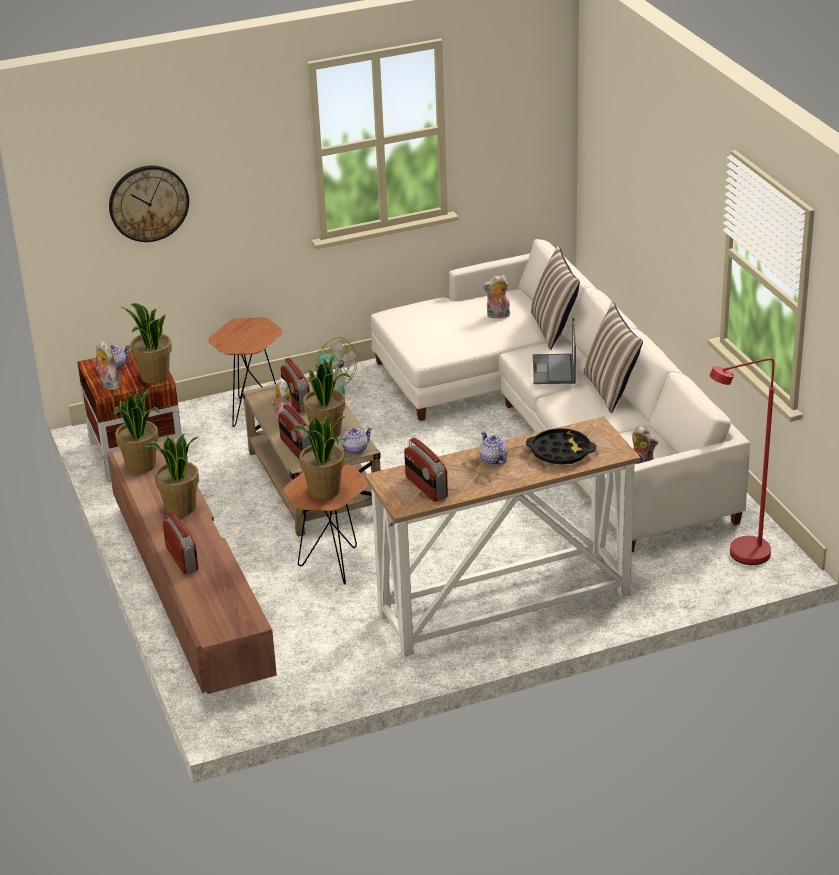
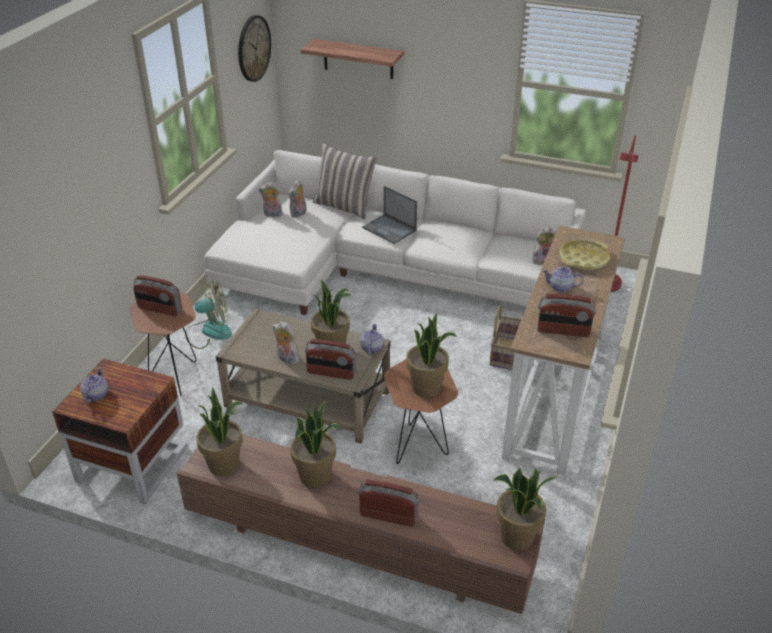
camera: 50 degrees left, 5 degrees up
plush toy [96,341,121,390] -> plush toy moved to [258,182,284,217]
wall clock [109,166,189,242] -> wall clock moved to [238,15,271,82]
potted plant [122,303,172,384] -> potted plant moved to [493,468,557,550]
radio [281,358,310,413] -> radio moved to [133,275,182,316]
black tray [526,428,596,464] -> yellow tray [559,240,610,270]
pillow [583,302,643,413] -> none
none -> shelf [301,39,404,79]
none -> basket [490,305,525,370]

